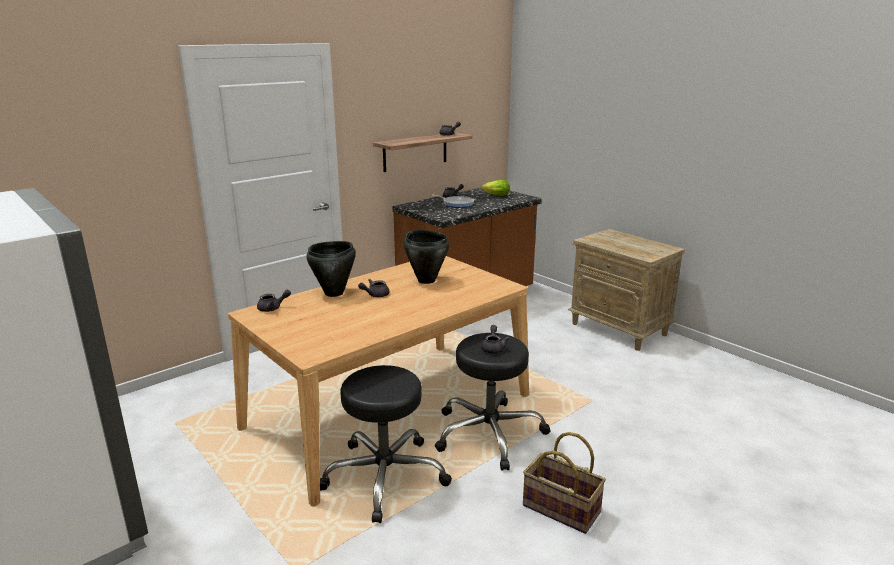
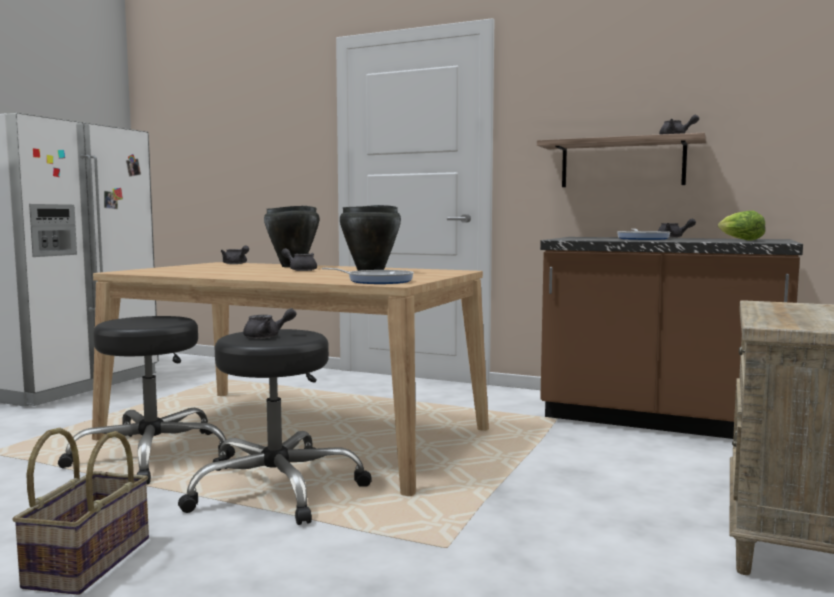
camera: 65 degrees right, 15 degrees down
none -> frying pan [322,268,414,284]

